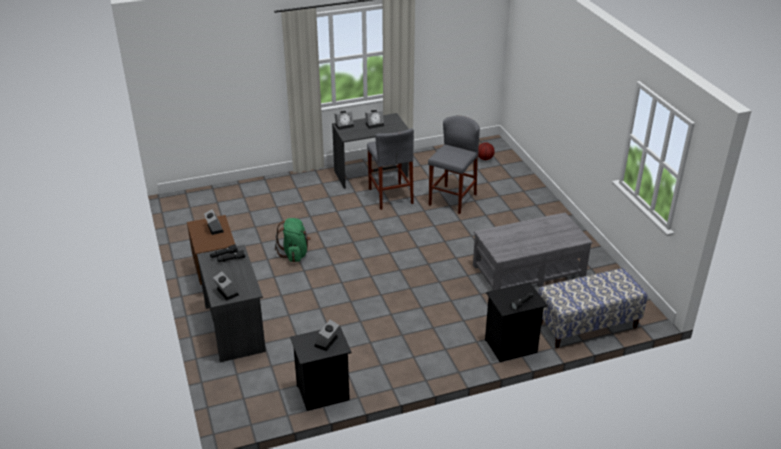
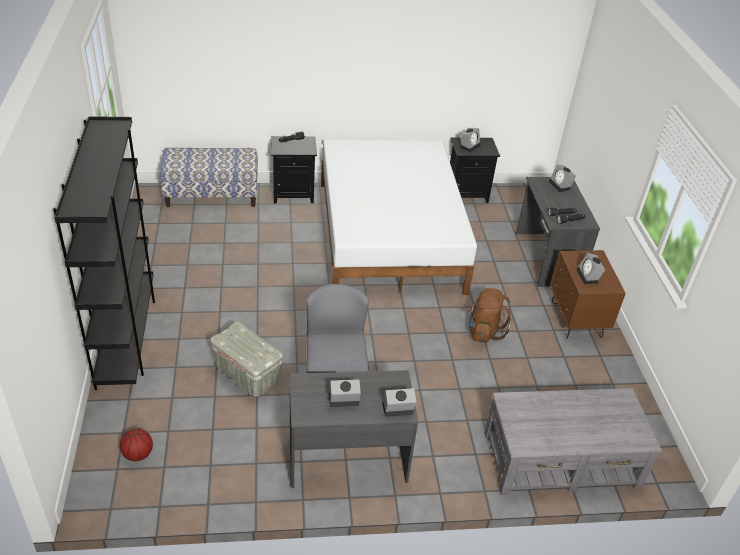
camera: 170 degrees left, 5 degrees up
green backpack [275,218,311,262] -> brown backpack [467,288,511,343]
grey stool [428,116,480,214] -> grey storage box [210,322,283,396]
grey coffee table [473,212,593,290] -> grey coffee table moved to [484,388,662,495]
none -> black bookcase [53,116,155,390]
none -> white bed [321,140,477,295]

